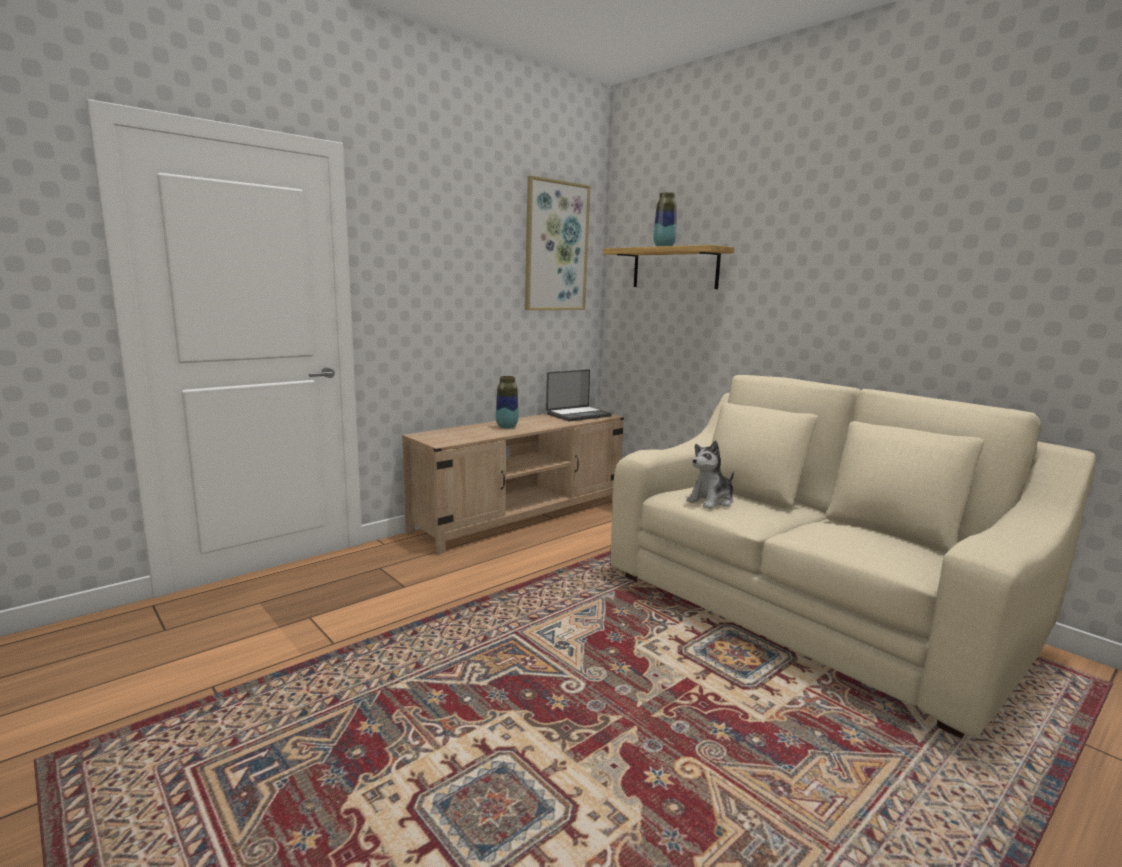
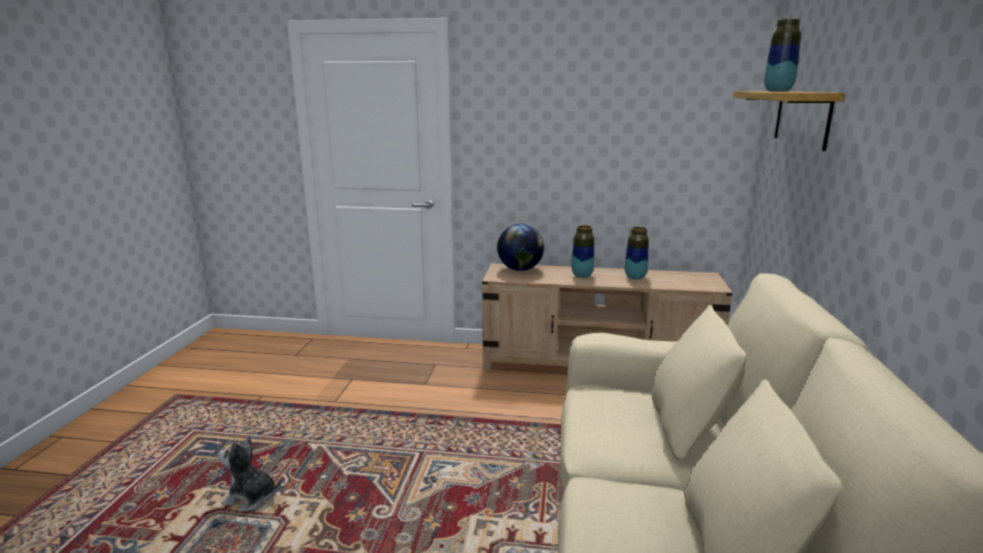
camera: 50 degrees right, 5 degrees up
picture [525,175,590,310] -> none
laptop [546,369,612,421] -> none
plush toy [686,440,734,509] -> plush toy moved to [218,435,281,511]
none -> globe [497,224,544,271]
none -> vase [625,227,649,279]

